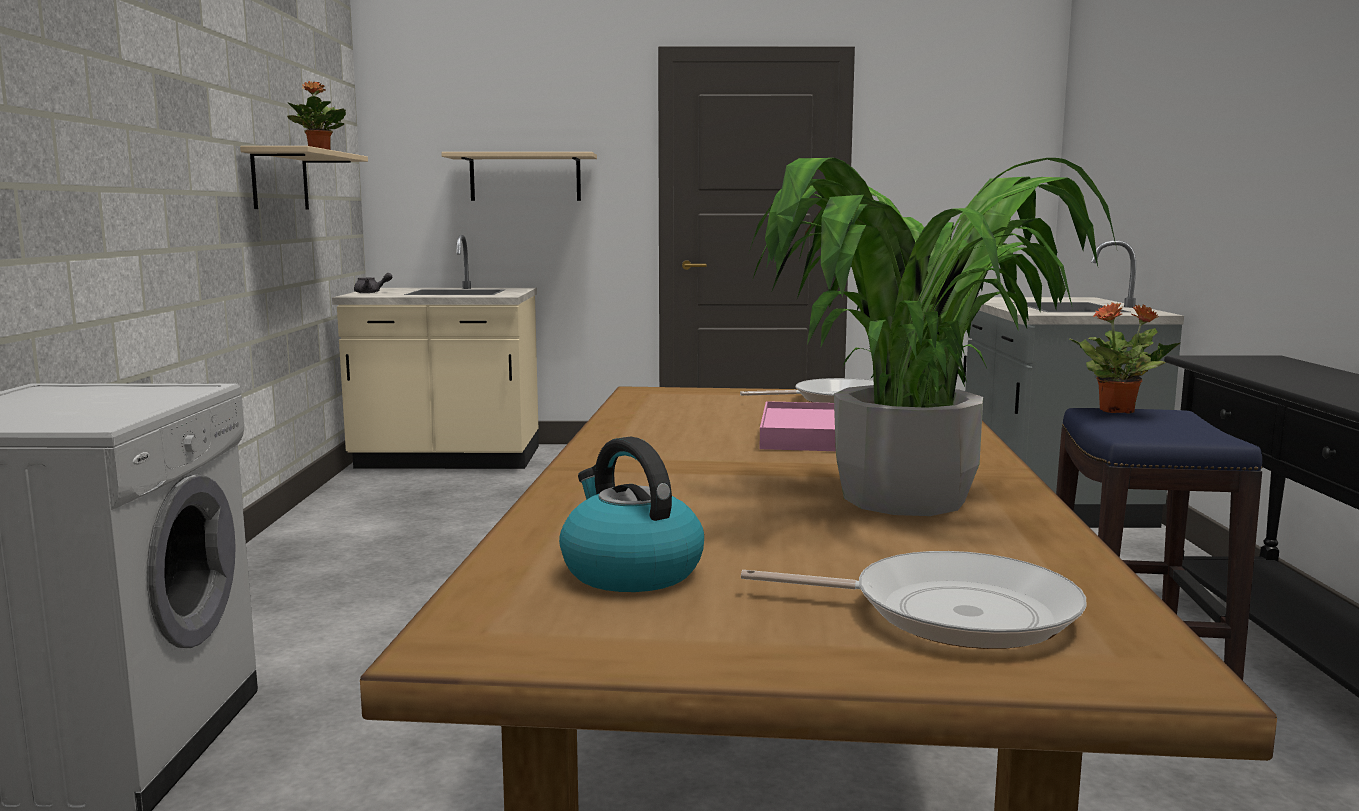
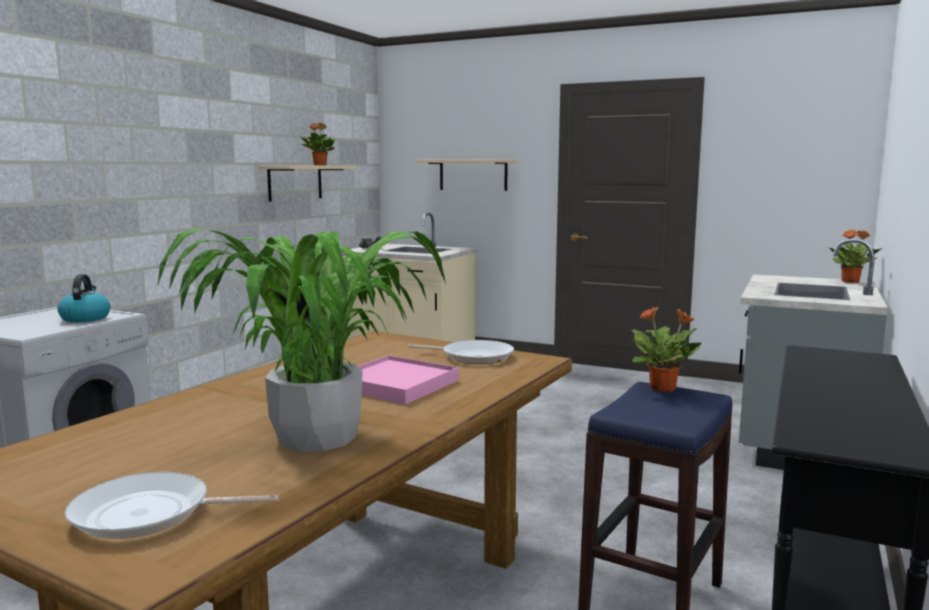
camera: 25 degrees right, 0 degrees up
kettle [559,436,704,592] -> kettle moved to [57,274,110,322]
frying pan [741,551,1086,649] -> frying pan turned 135 degrees clockwise [65,472,279,539]
none -> potted plant [829,229,882,283]

